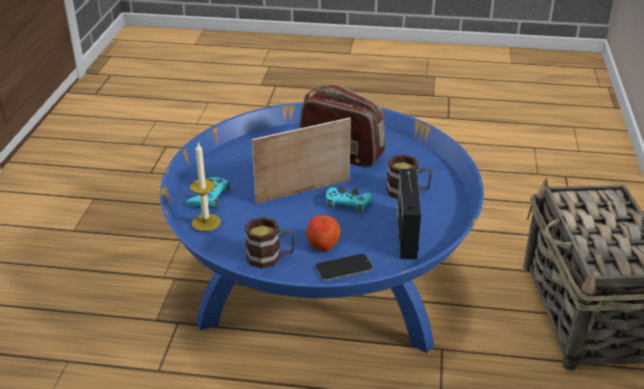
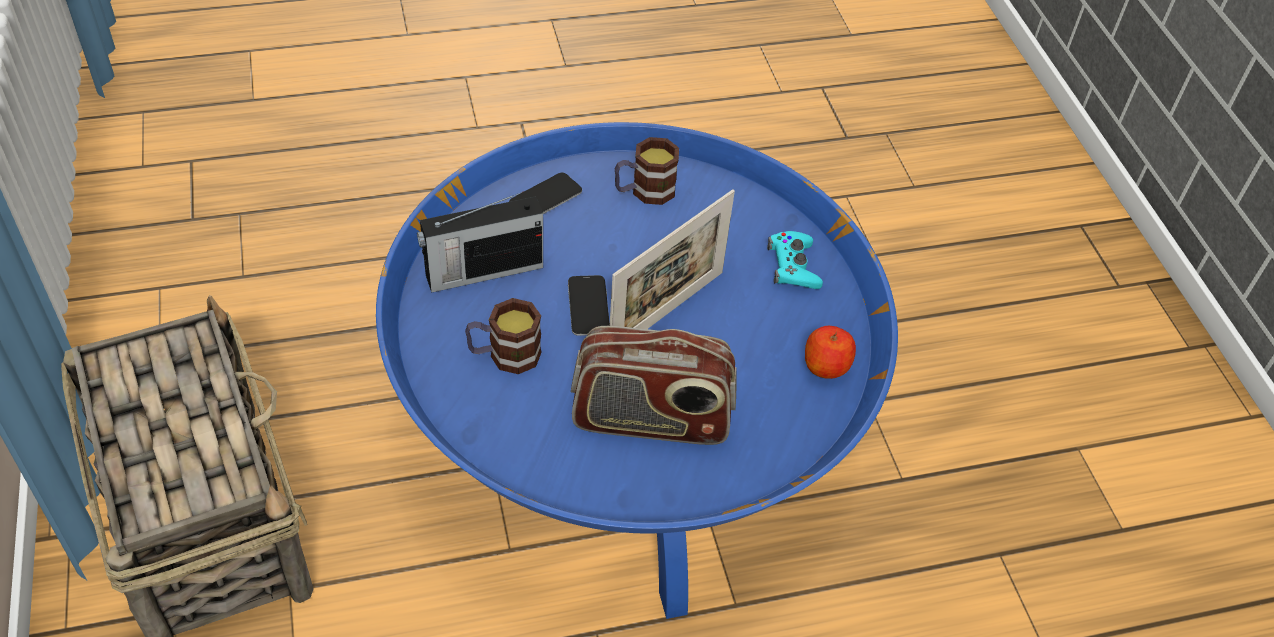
camera: 155 degrees right, 15 degrees up
candle [190,143,221,231] -> none
apple [306,215,341,251] -> apple moved to [805,326,856,379]
turquoise game controller [326,186,372,213] -> phone [568,275,610,336]
radio [397,169,421,259] -> radio turned 90 degrees clockwise [417,191,543,293]

